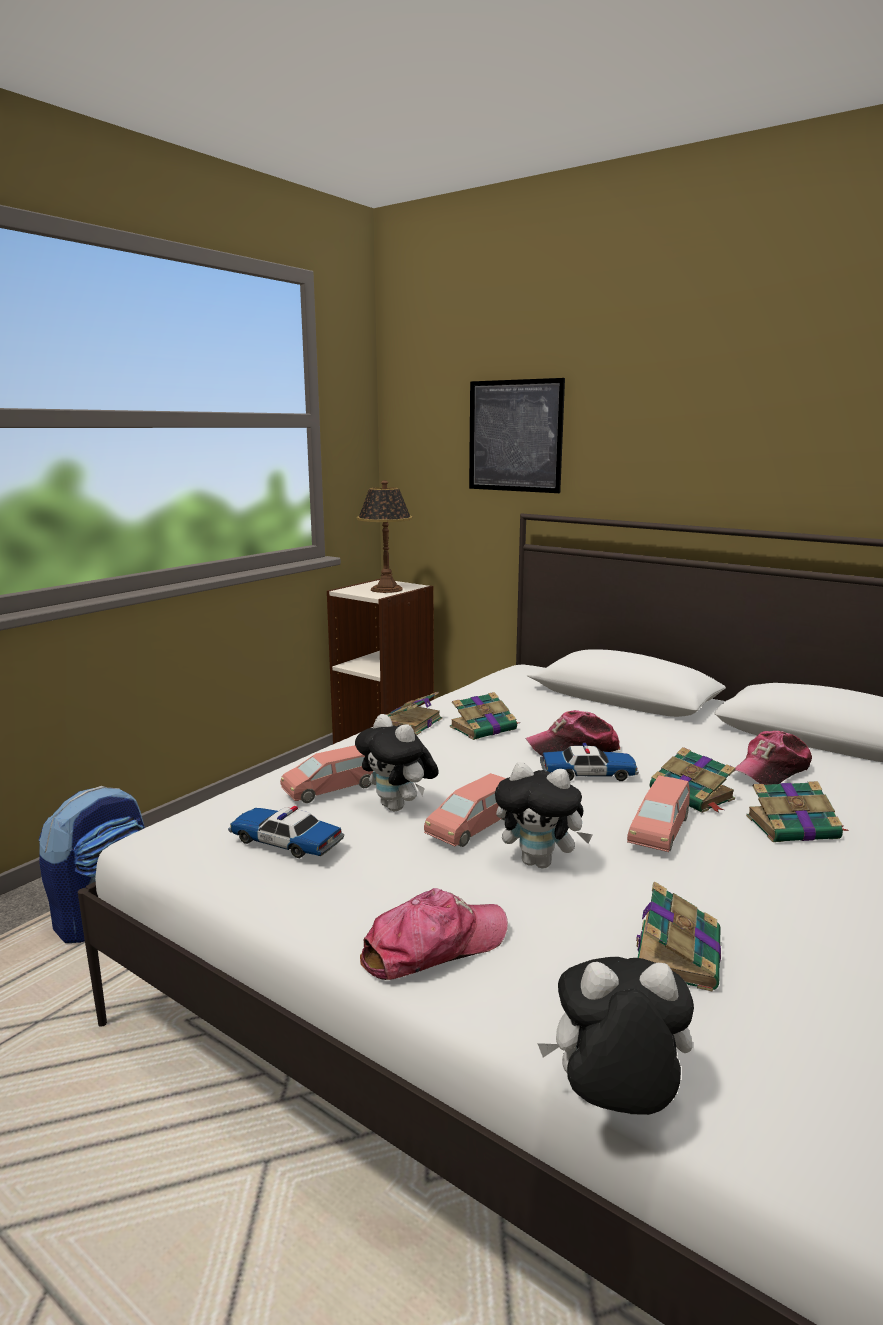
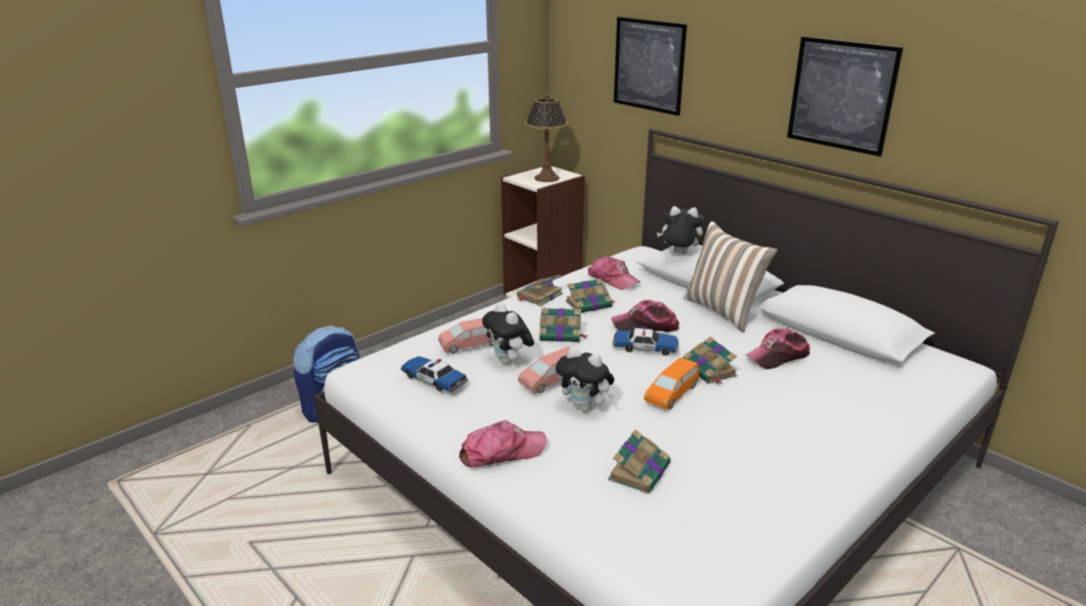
camera: 10 degrees right, 10 degrees up
plush toy [537,957,694,1115] -> plush toy moved to [657,206,704,254]
pink toy car [627,776,690,852] -> orange toy car [644,357,699,409]
book [746,781,849,842] -> book moved to [539,308,588,342]
none -> cap [588,256,640,290]
none -> pillow [684,221,777,333]
none -> picture [787,36,903,157]

